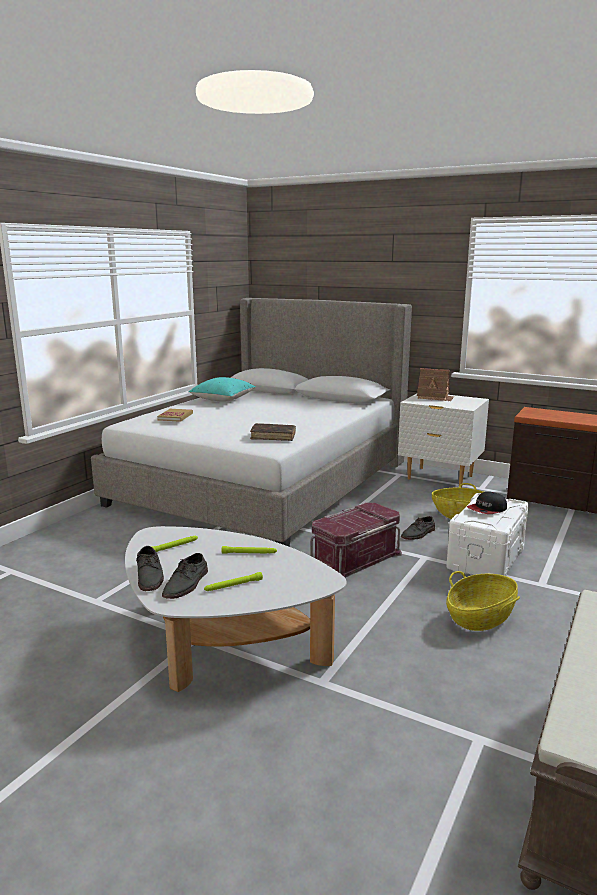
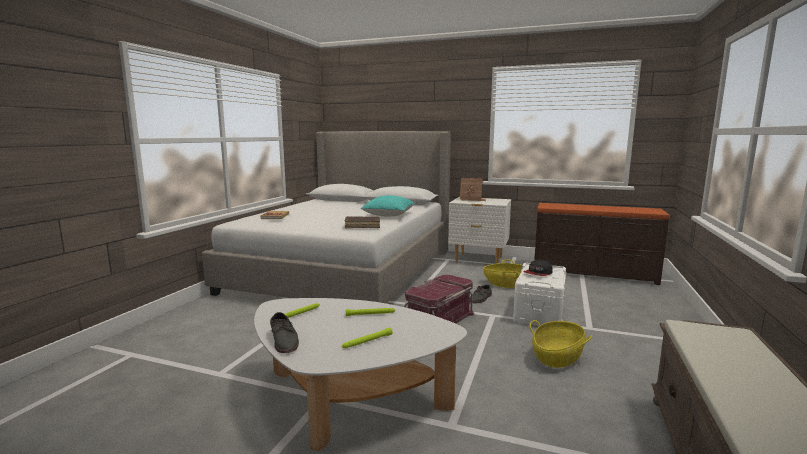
camera: 10 degrees left, 5 degrees down
grey shoe [162,553,208,599] -> none
turquoise pillow [188,377,256,402] -> turquoise pillow moved to [361,195,415,217]

